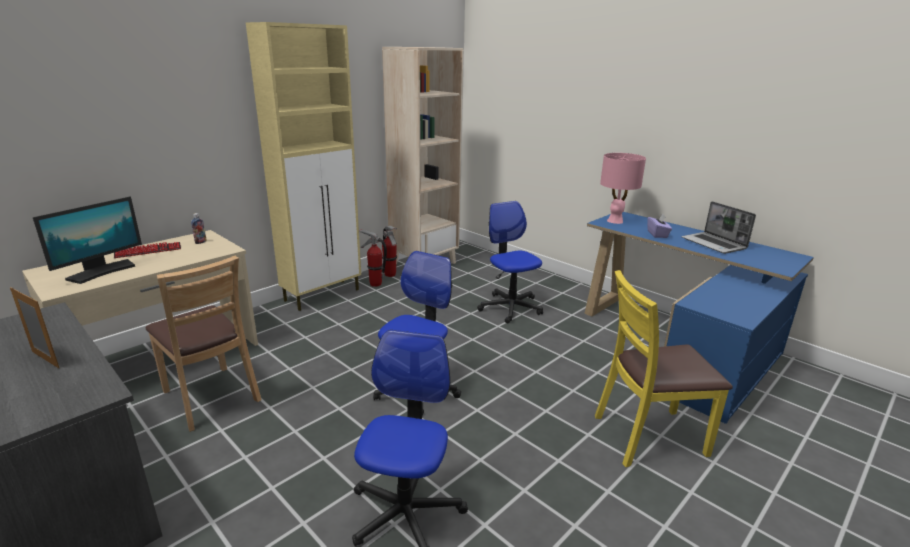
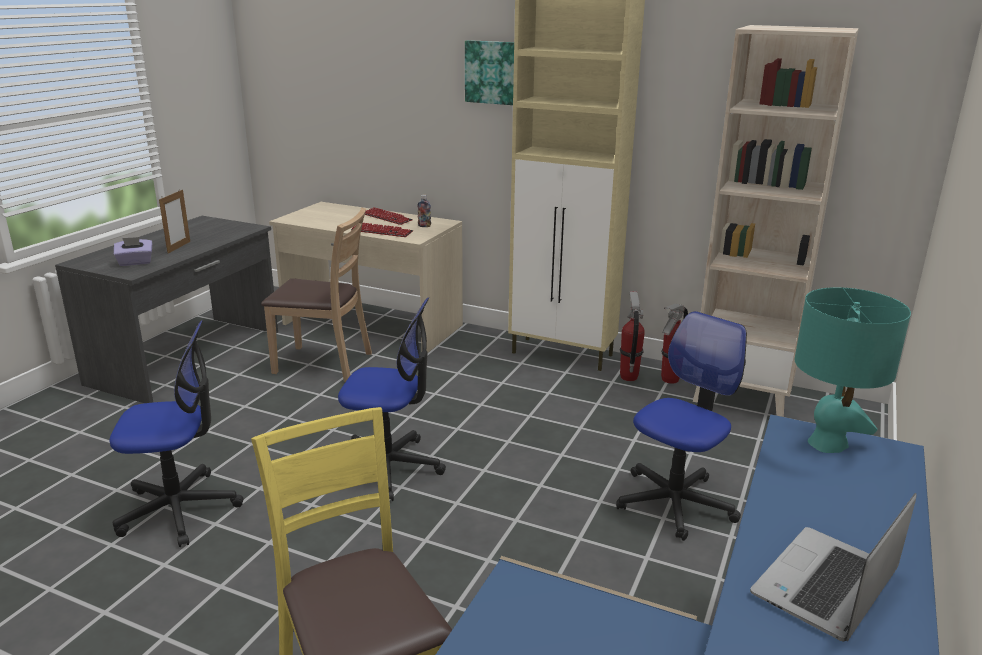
camera: 70 degrees right, 0 degrees up
monitor [33,196,142,284] -> none
brown chair [145,256,262,432] -> brown chair turned 105 degrees counterclockwise [261,207,372,382]
pink table lamp [600,153,646,224] -> turquoise table lamp [794,287,911,453]
purple tissue box [647,214,672,238] -> purple tissue box moved to [114,237,152,266]
none -> keyboard [351,223,413,237]
none -> picture [465,40,514,105]

